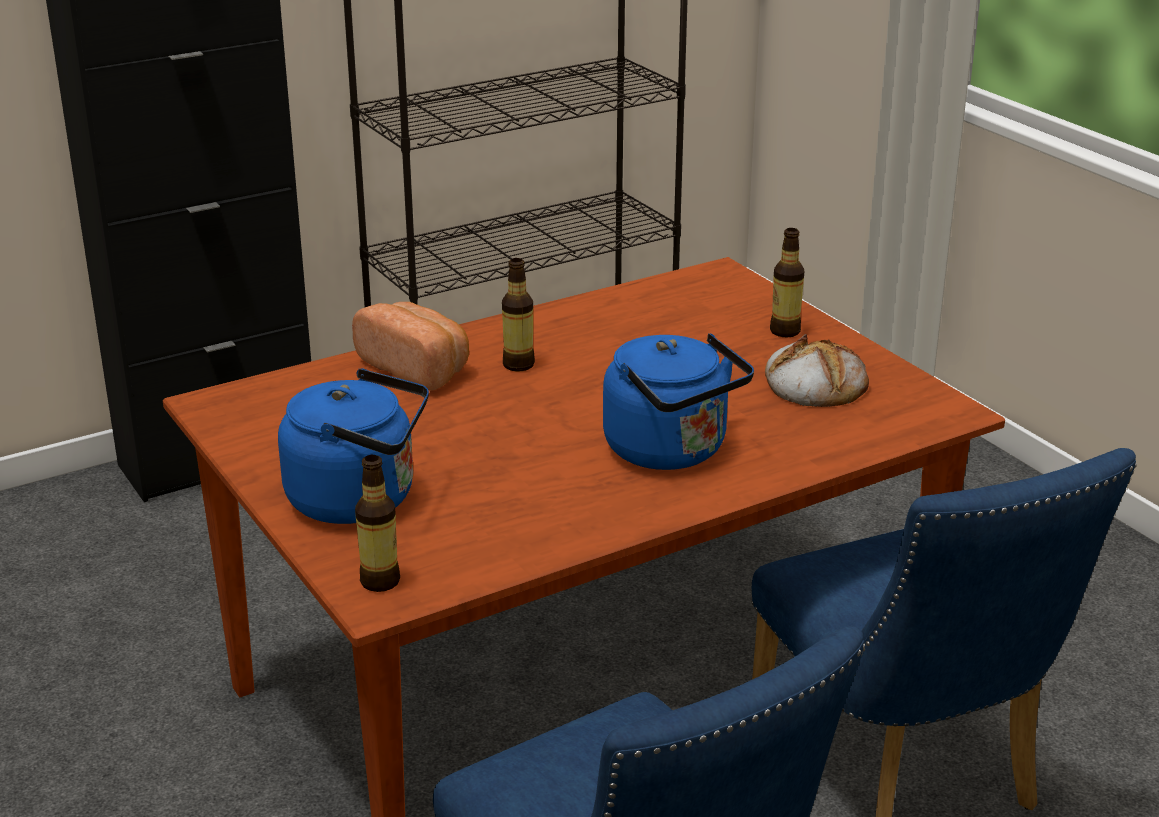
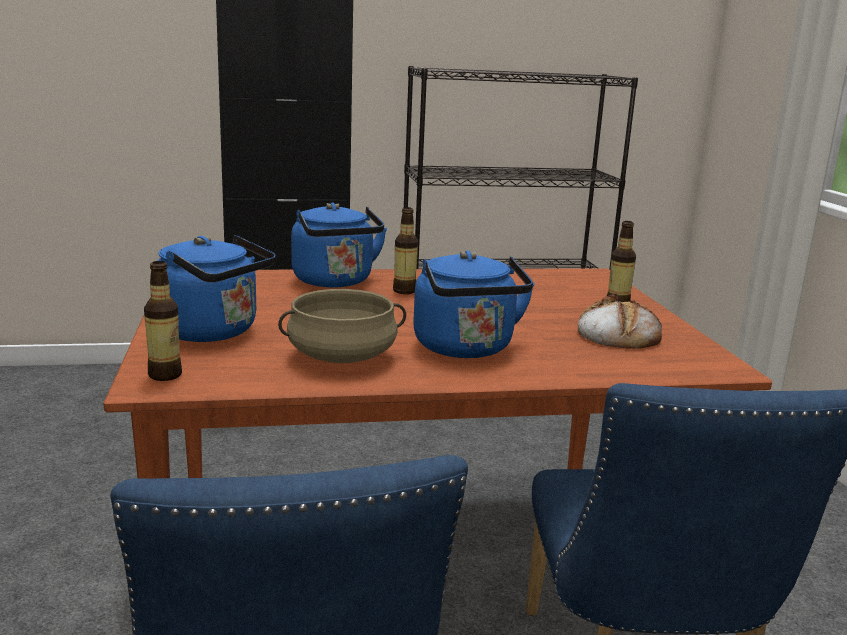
camera: 20 degrees right, 10 degrees down
bread [352,302,469,391] -> blue kettle [291,202,387,287]
none -> beige cooking pot [278,289,406,363]

